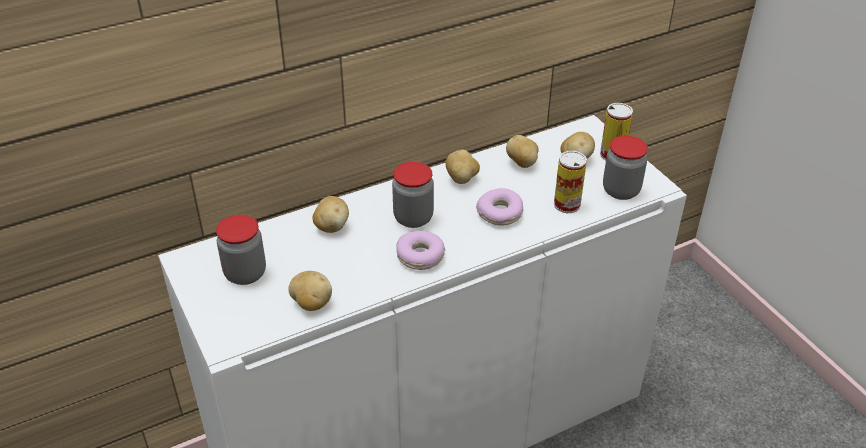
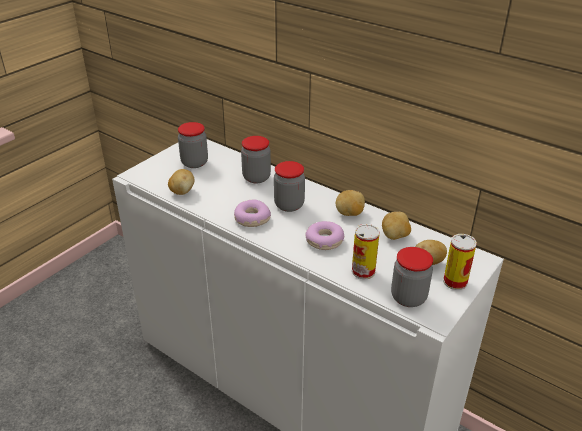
camera: 65 degrees right, 5 degrees down
potato [312,196,349,233] -> jar [241,136,271,183]

